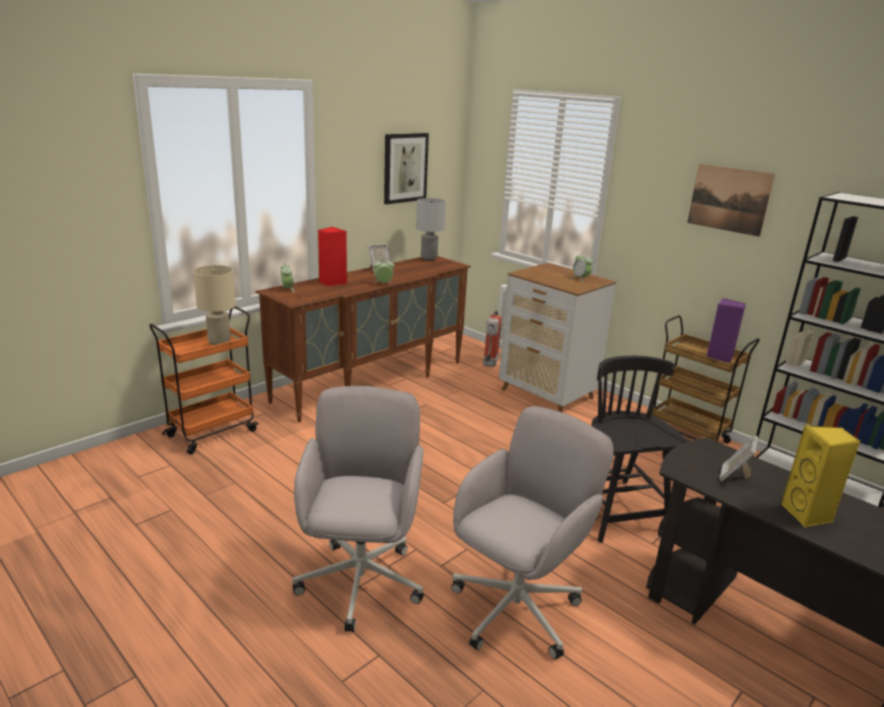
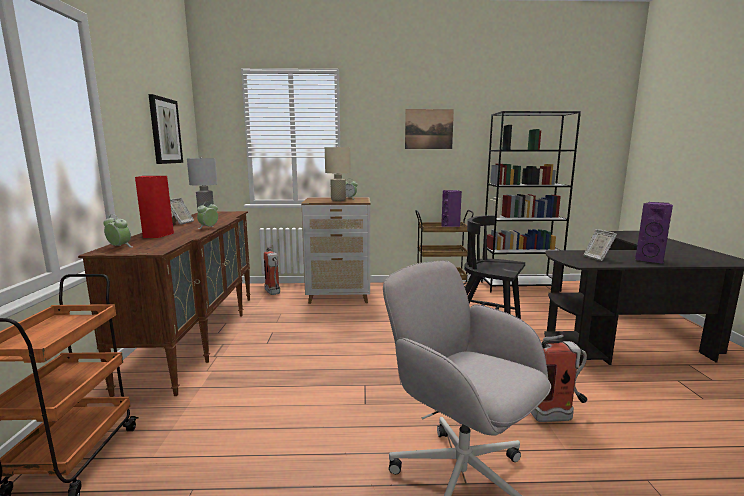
camera: 45 degrees left, 10 degrees down
beige table lamp [193,265,236,345] -> beige table lamp moved to [325,147,351,201]
grey office chair [451,406,614,659] -> fire extinguisher [531,335,587,422]
yellow speaker [781,425,860,528] -> purple speaker [635,202,673,264]

